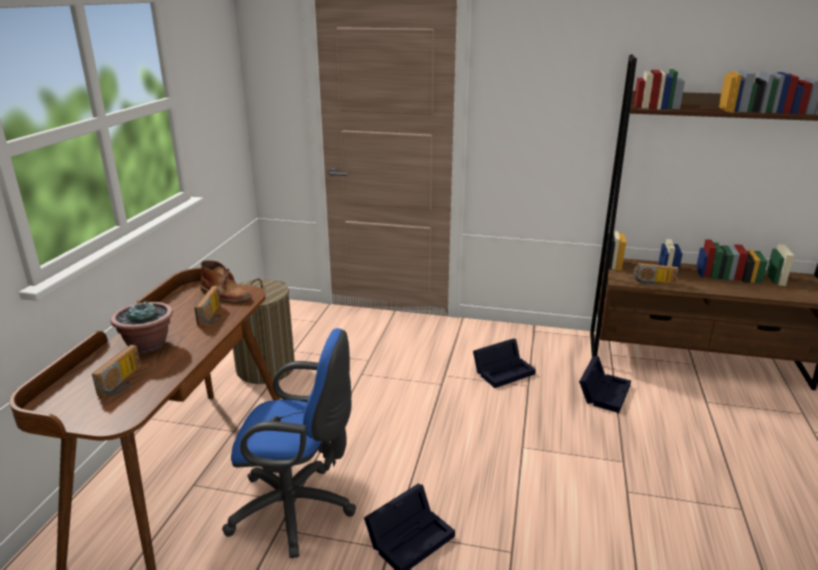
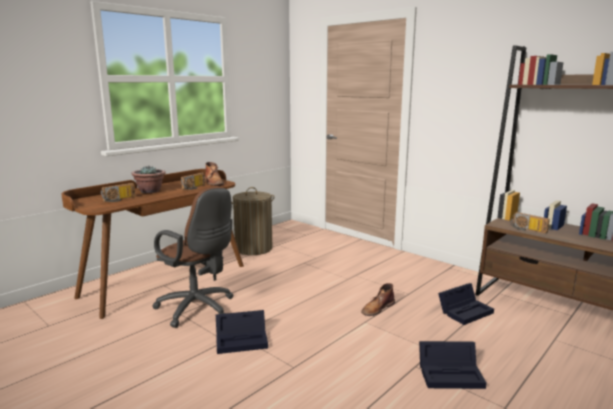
camera: 30 degrees right, 10 degrees down
blue office chair [222,328,356,558] -> brown office chair [152,187,234,328]
black storage box [473,339,536,388] -> black storage box moved to [419,341,487,389]
none -> brown boot [361,283,395,316]

